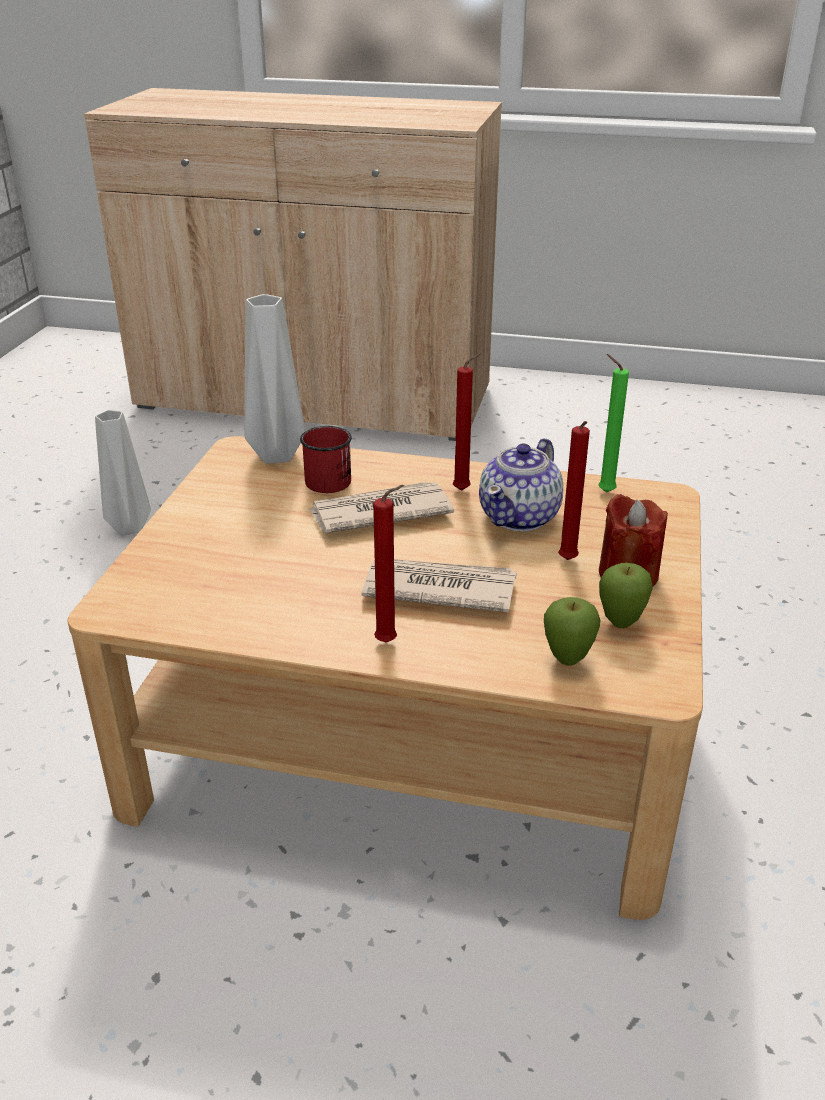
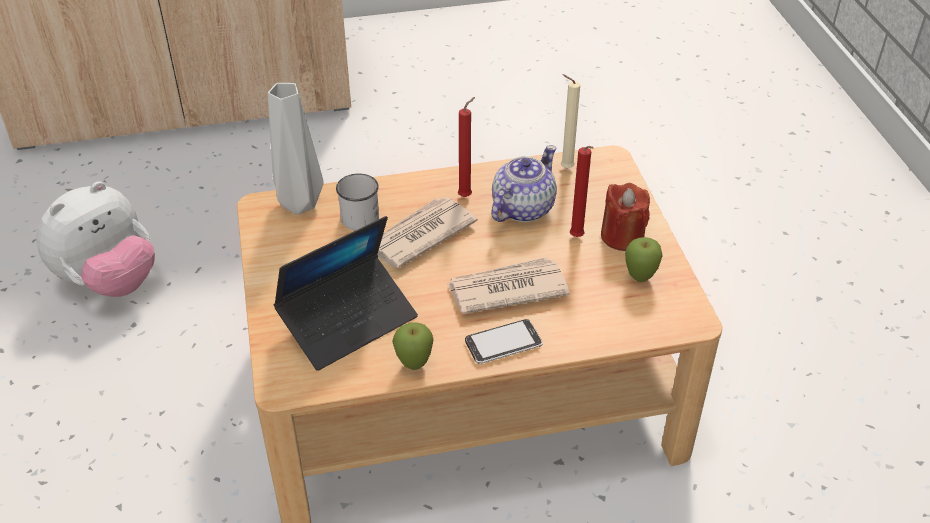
camera: 25 degrees left, 10 degrees up
grey vase [95,410,151,535] -> plush toy [36,181,155,297]
red mug [300,426,352,493] -> white mug [336,173,379,231]
red candle [373,485,404,642] -> phone [465,319,543,364]
teapot [479,438,563,531] -> teapot turned 150 degrees counterclockwise [491,145,557,222]
apple [544,597,600,666] -> apple moved to [392,322,434,370]
green candle [598,354,629,493] -> beige candle [561,74,580,169]
none -> laptop [274,216,418,371]

